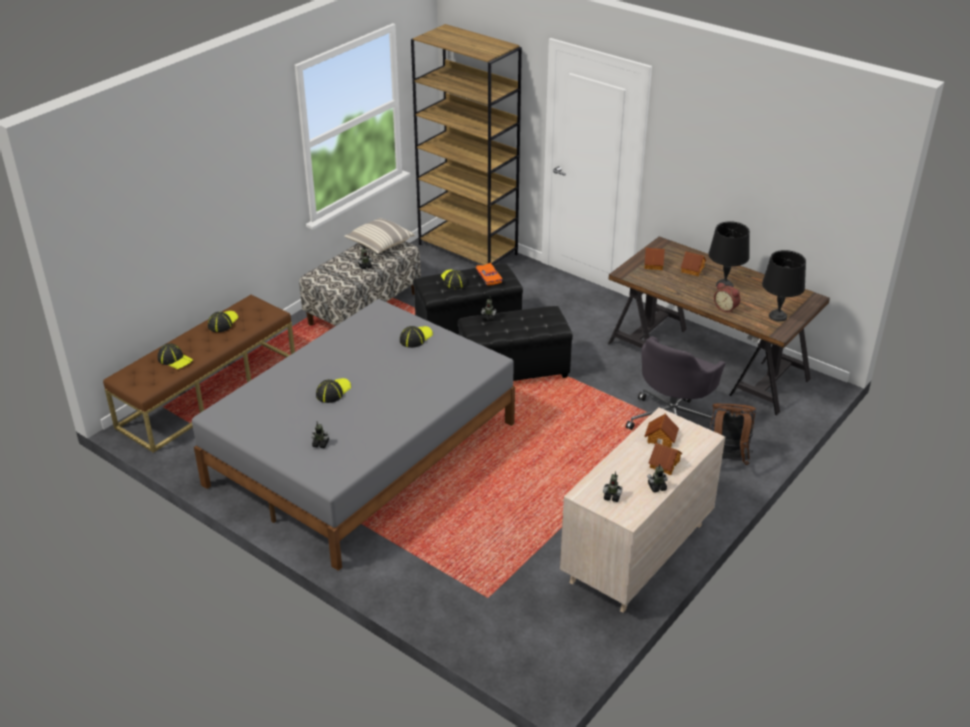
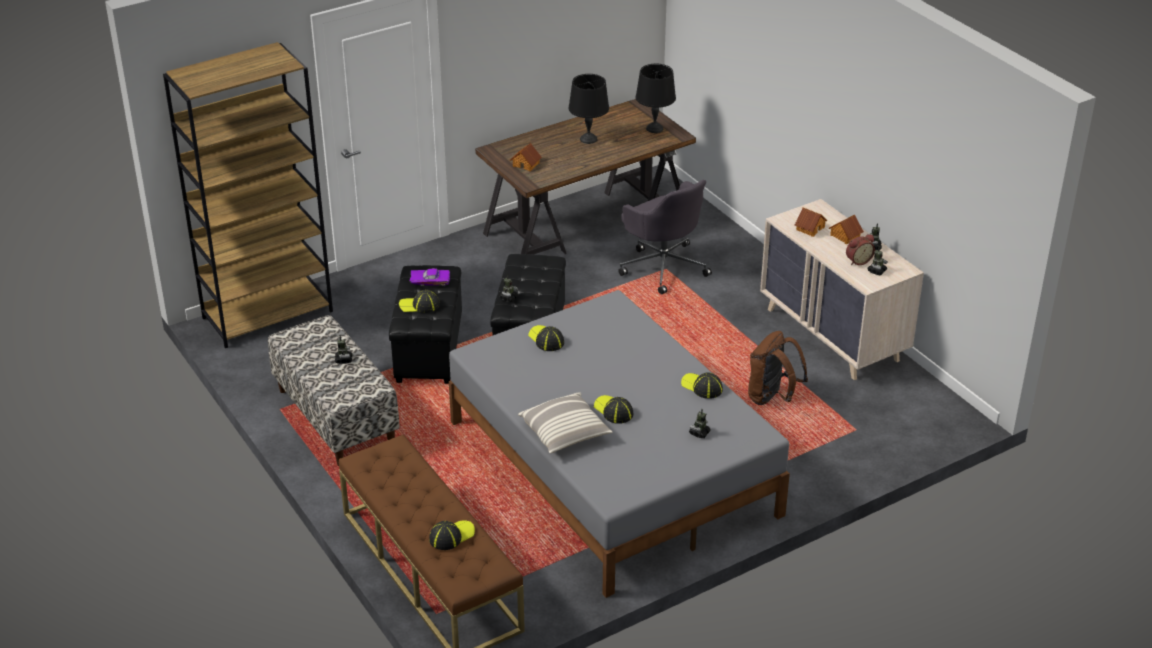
camera: 70 degrees left, 0 degrees up
cap [208,311,238,332] -> cap moved to [681,373,723,399]
pillow [344,218,415,254] -> pillow moved to [518,392,613,453]
orange toy car [476,263,502,285] -> purple toy car [409,268,450,286]
toy house [681,251,706,276] -> none
brown backpack [710,403,756,465] -> brown backpack moved to [748,331,808,405]
alarm clock [714,282,740,313] -> alarm clock moved to [846,234,875,265]

